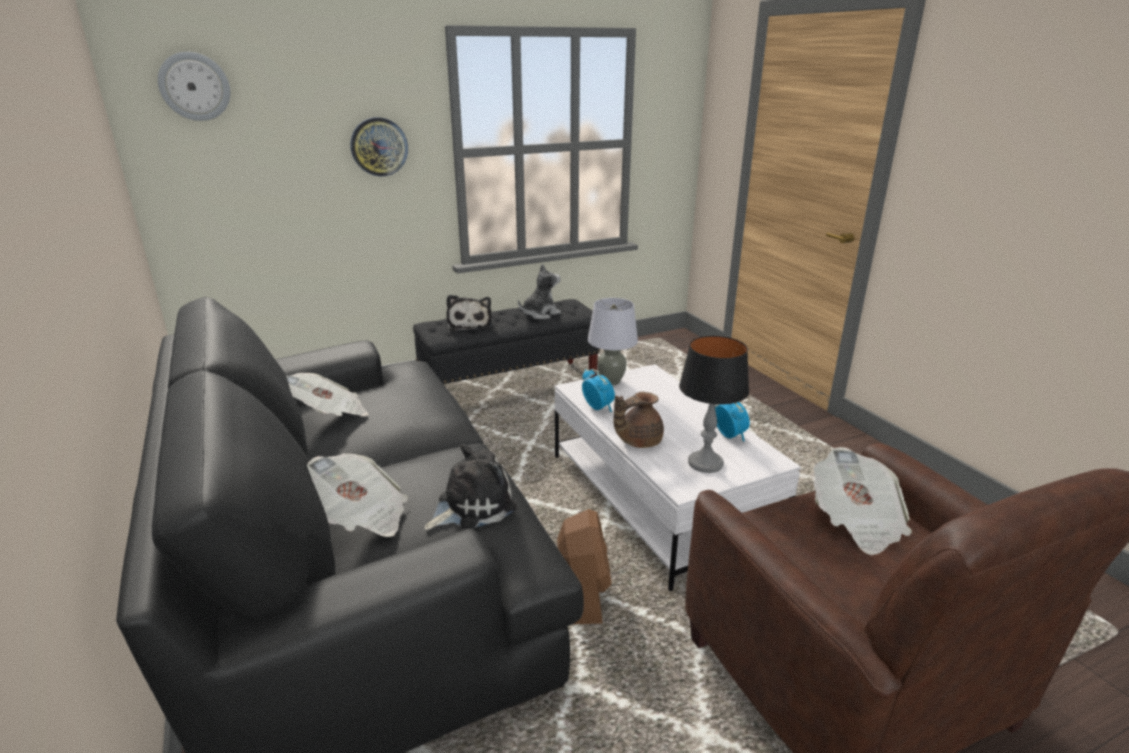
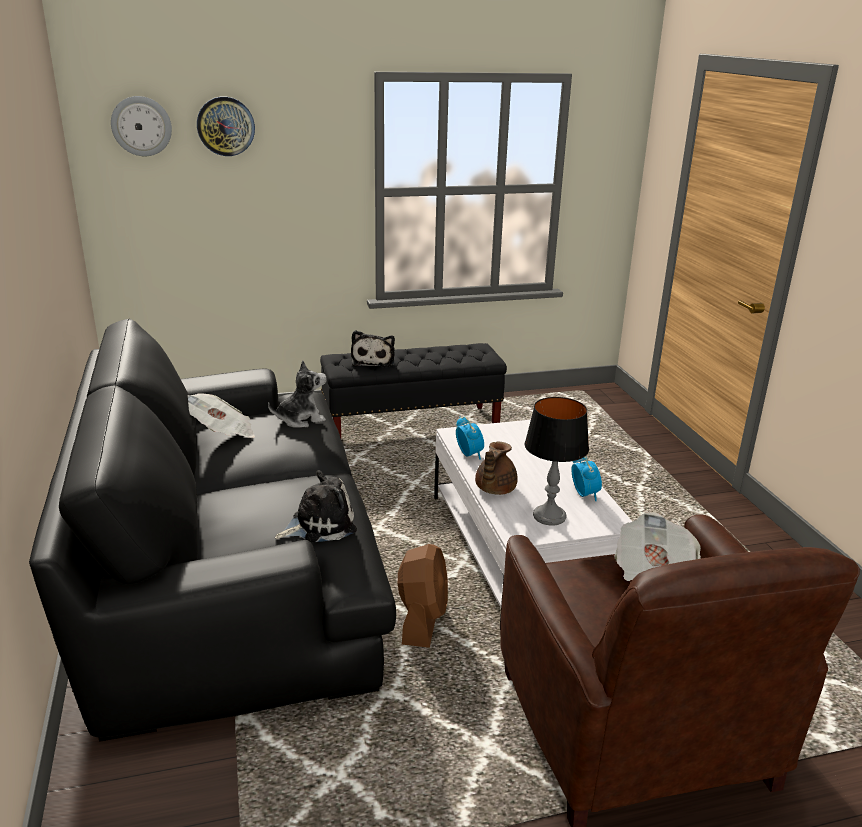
camera: 10 degrees right, 0 degrees up
newspaper [307,453,408,537] -> none
wall clock [350,117,408,176] -> wall clock moved to [197,97,255,156]
plush toy [518,264,561,319] -> plush toy moved to [268,361,327,428]
grey table lamp [588,298,638,385] -> none
brown teapot [613,392,664,448] -> brown teapot turned 45 degrees counterclockwise [475,442,518,495]

